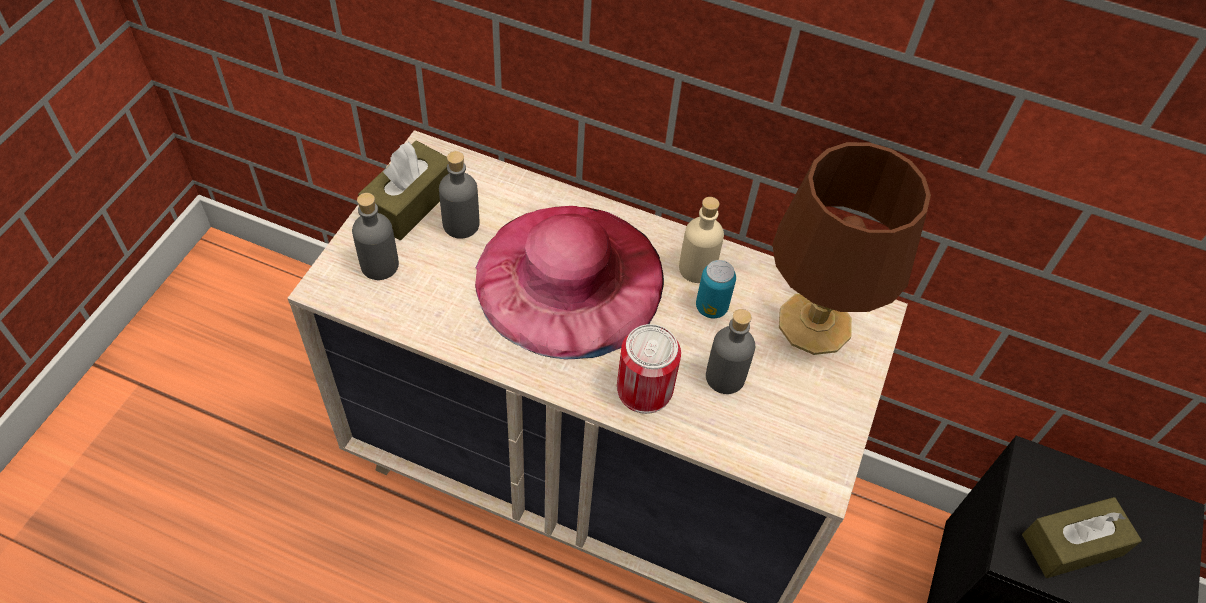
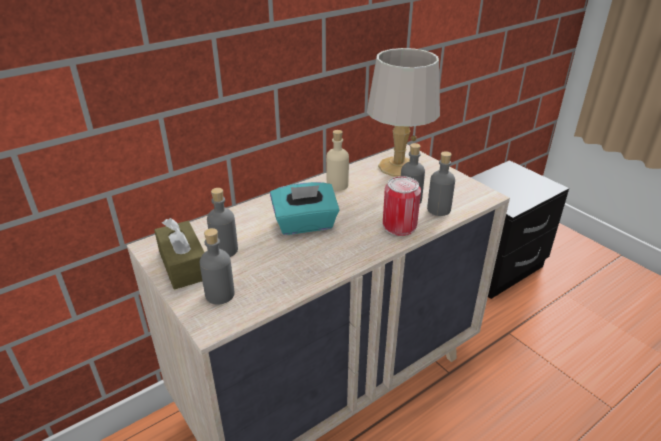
camera: 55 degrees left, 20 degrees down
pink hat [475,206,664,359] -> turquoise tissue box [270,182,339,235]
can [696,260,736,318] -> none
brown table lamp [772,142,931,355] -> grey table lamp [367,48,440,177]
brown tissue box [1022,497,1142,578] -> none
none -> grey bottle [427,151,455,216]

